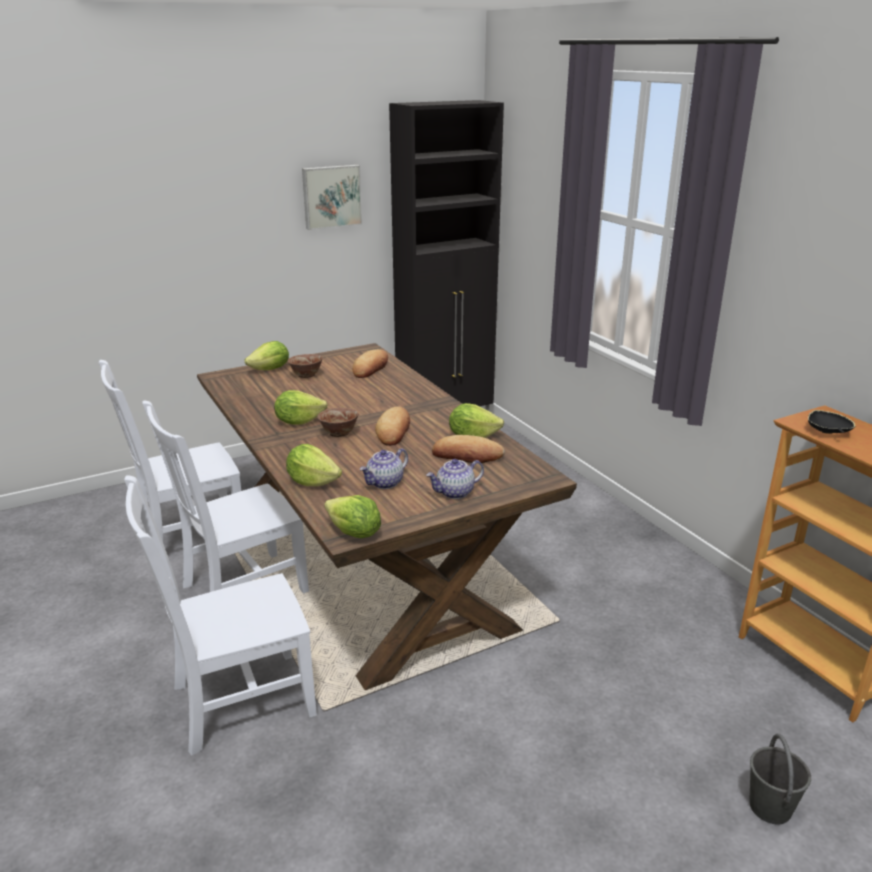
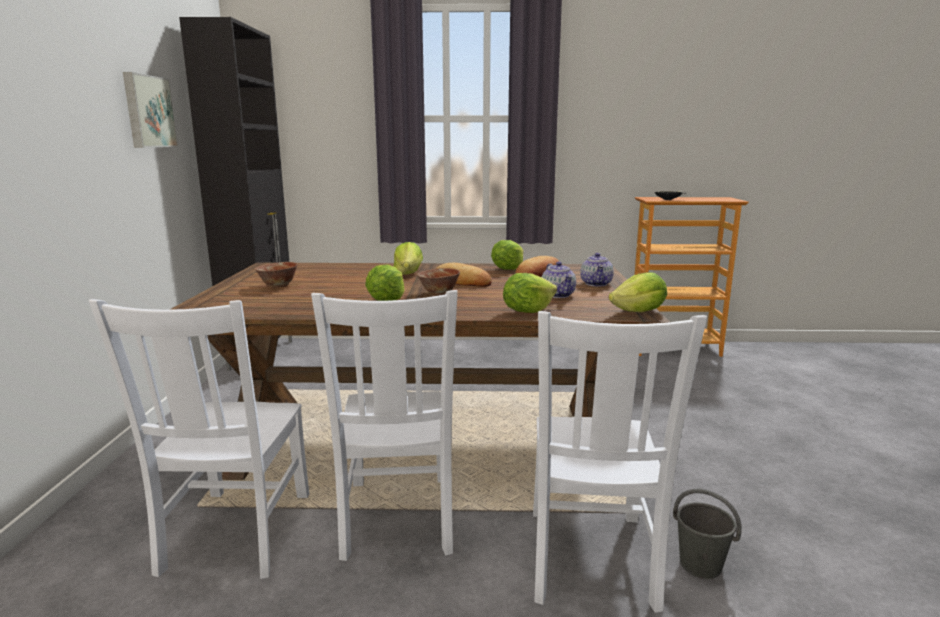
camera: 60 degrees left, 10 degrees down
lettuce [244,341,289,370] -> lettuce moved to [393,242,423,275]
bread [352,349,388,378] -> none
grey bucket [749,734,811,824] -> grey bucket moved to [673,489,741,579]

